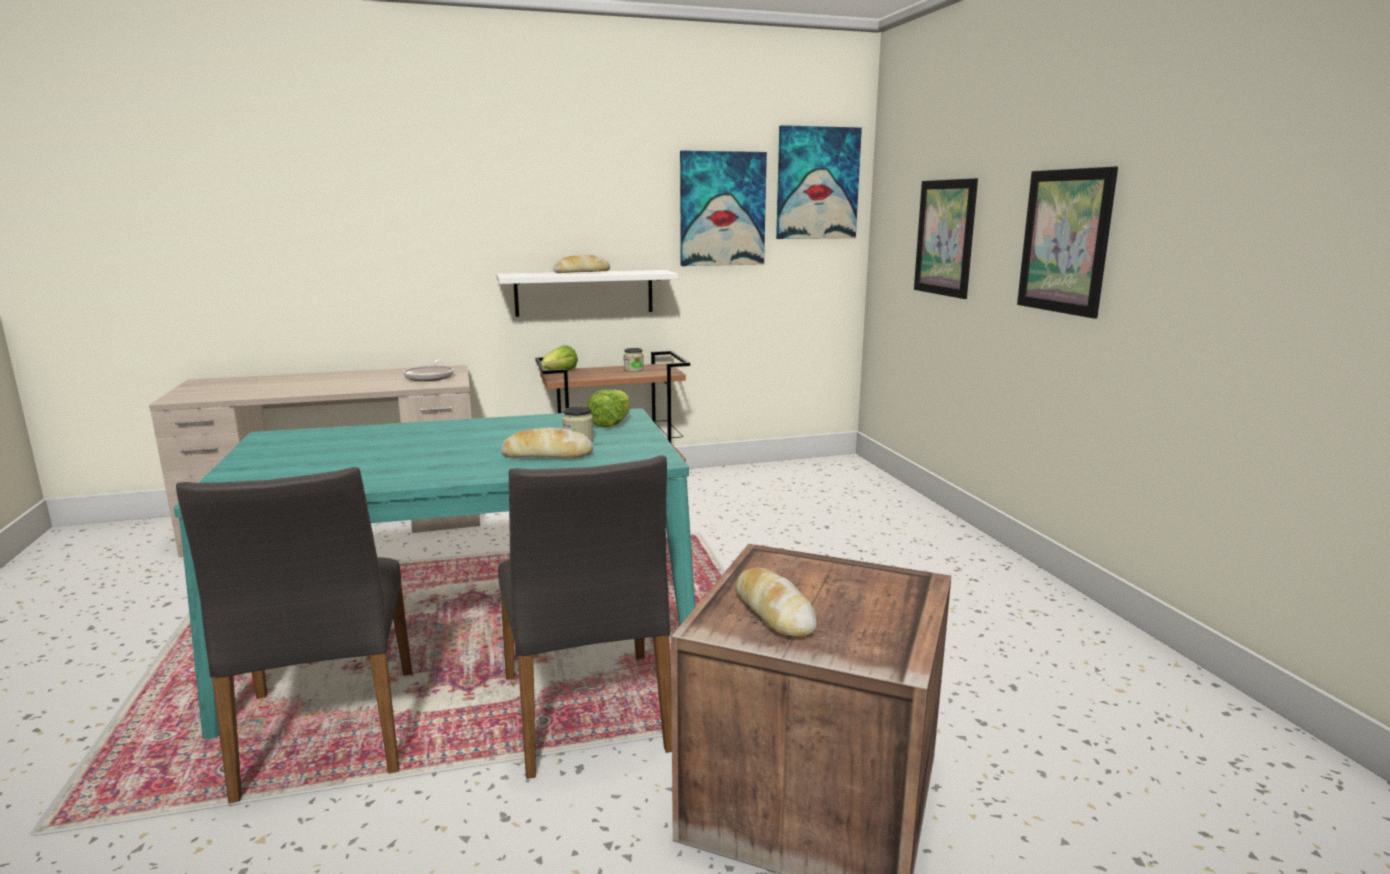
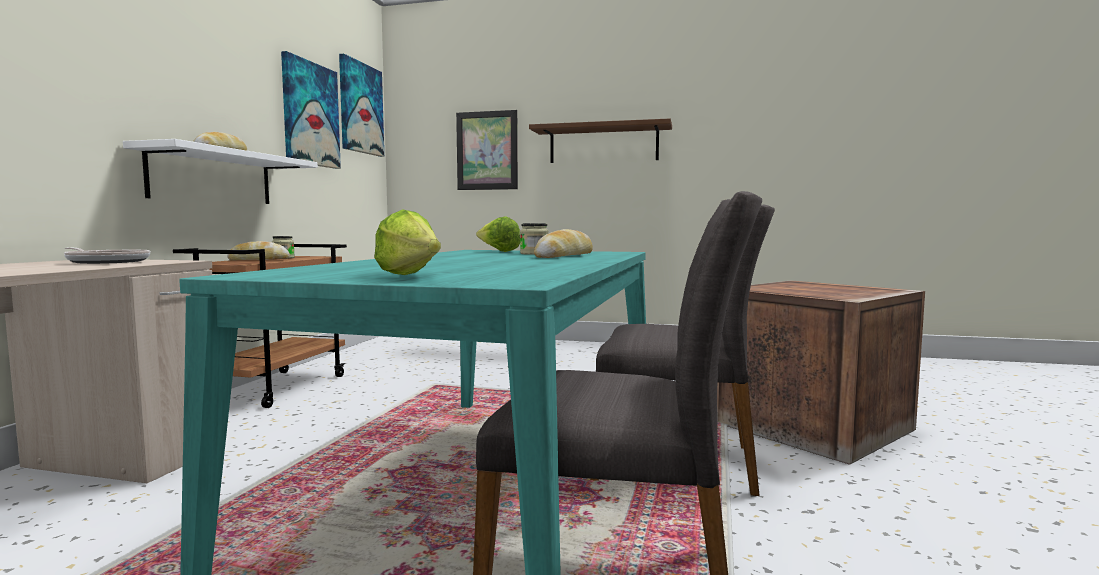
camera: 60 degrees left, 10 degrees down
lettuce [541,345,578,371] -> lettuce moved to [374,209,441,275]
bread [735,567,817,638] -> bread moved to [227,241,290,260]
picture [1017,166,1118,319] -> brown shelf [529,119,672,163]

